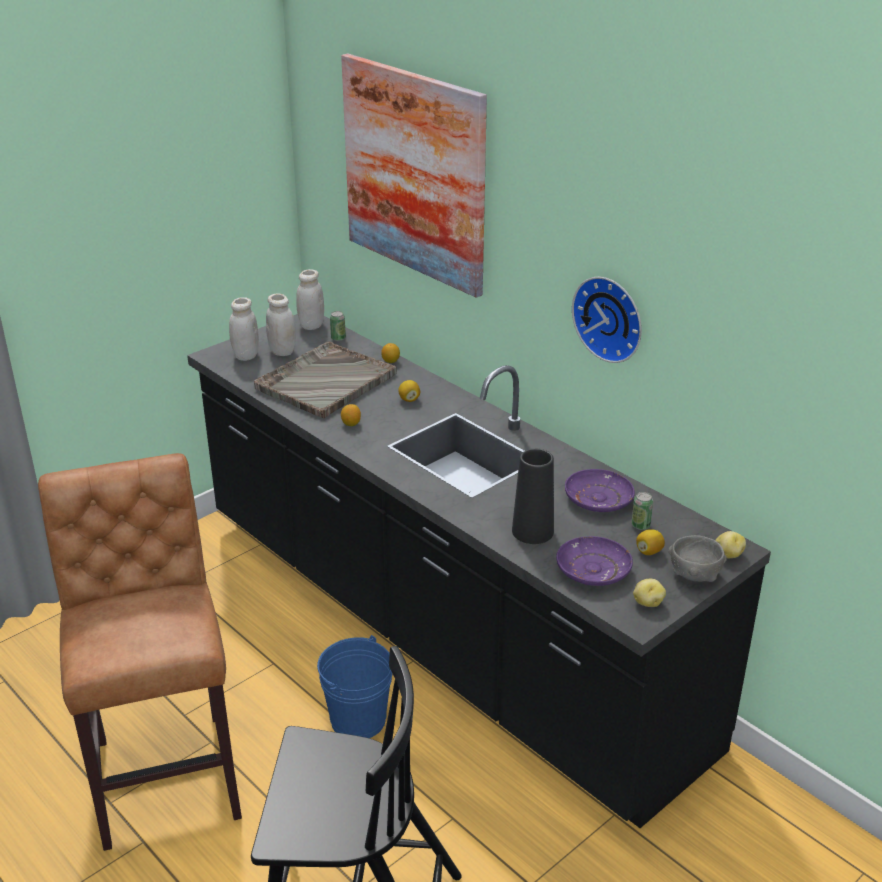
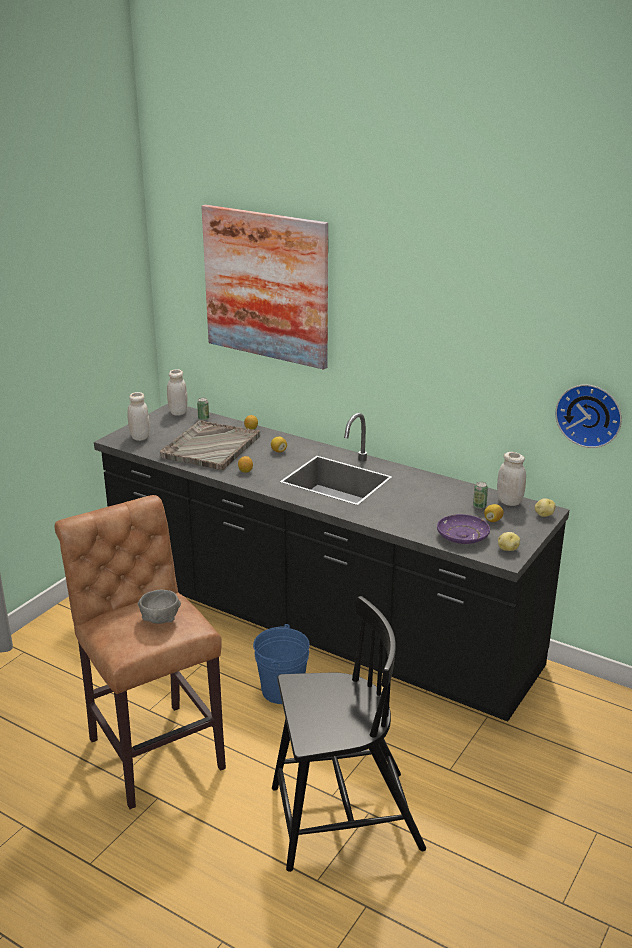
camera: 15 degrees left, 5 degrees down
white jar [266,293,296,356] -> white jar moved to [497,452,526,506]
black vase [512,449,554,544] -> none
purple plate [565,469,635,512] -> none
wall clock [572,277,642,363] -> wall clock moved to [555,384,622,448]
grey bowl [668,535,727,582] -> grey bowl moved to [138,590,181,624]

